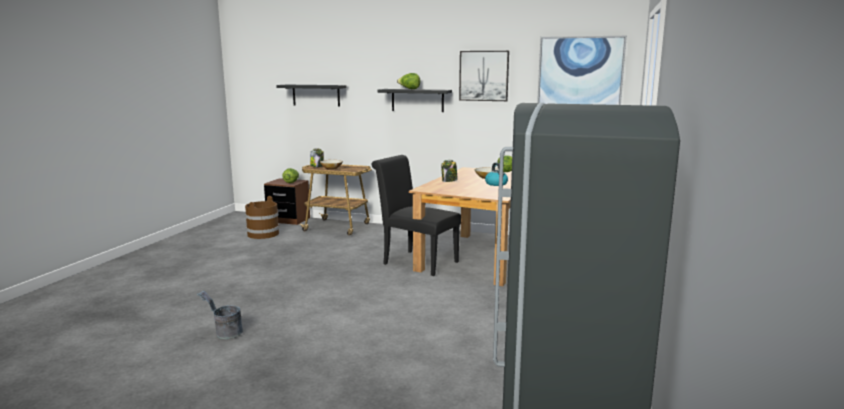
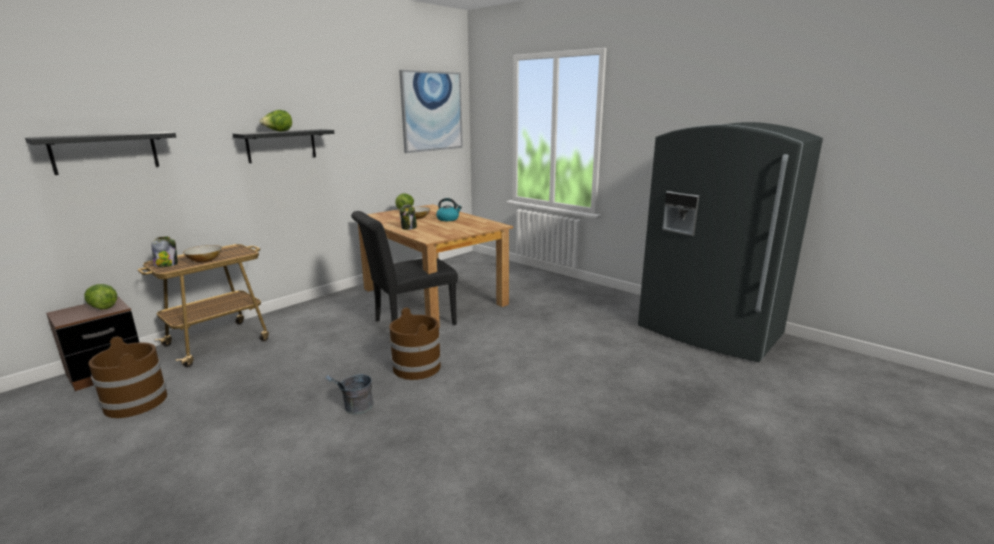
camera: 65 degrees left, 5 degrees up
grey bucket [197,291,243,339] -> grey bucket moved to [325,374,374,414]
picture [459,51,509,101] -> none
none -> brown bucket [390,308,441,380]

